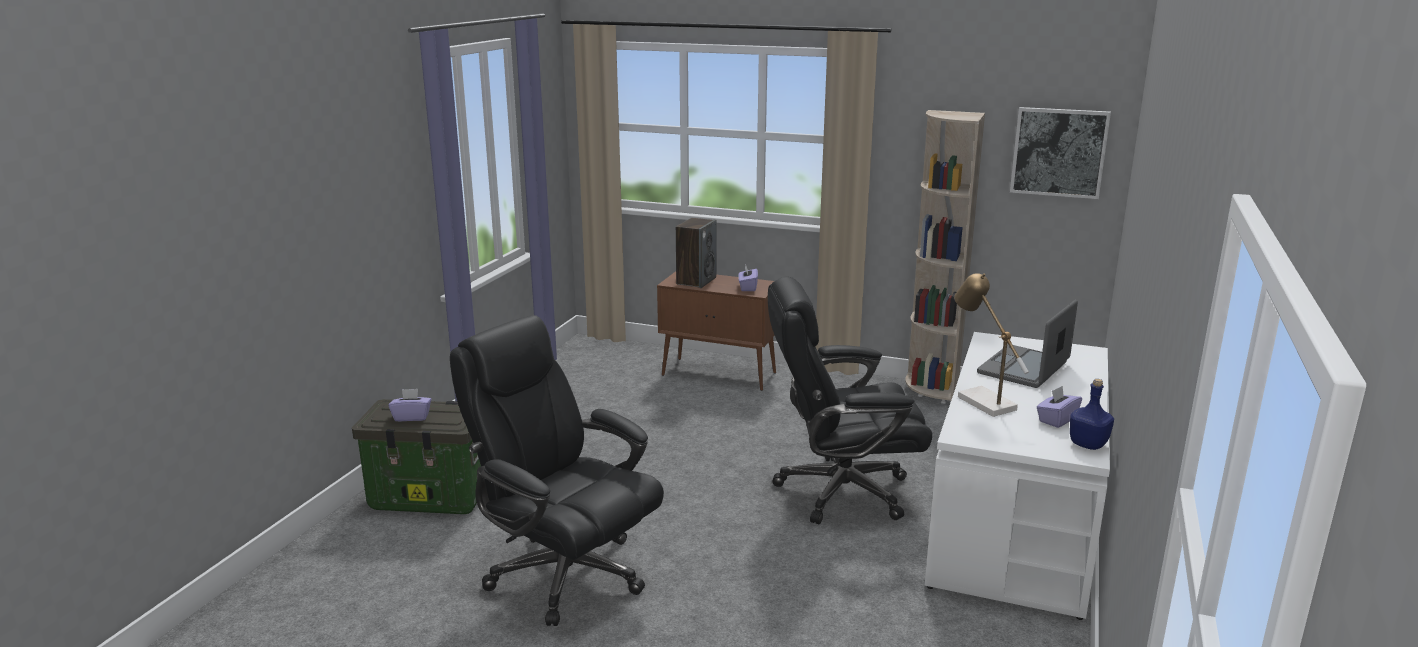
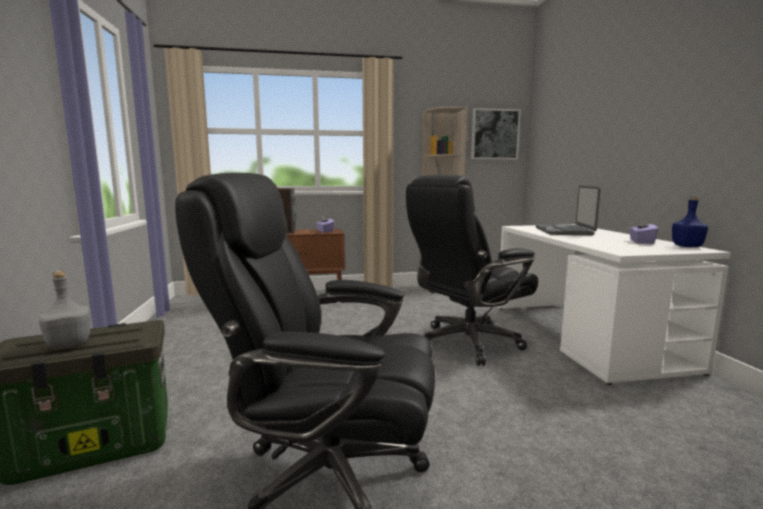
camera: 30 degrees left, 10 degrees down
purple tissue box [388,389,432,421] -> grey bottle [38,271,90,349]
table lamp [954,273,1029,417] -> none

